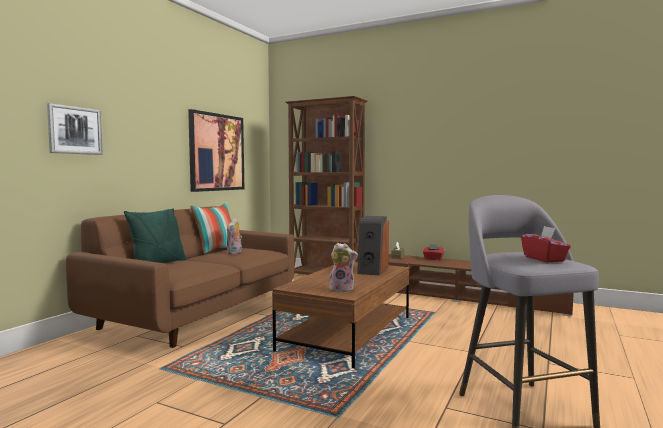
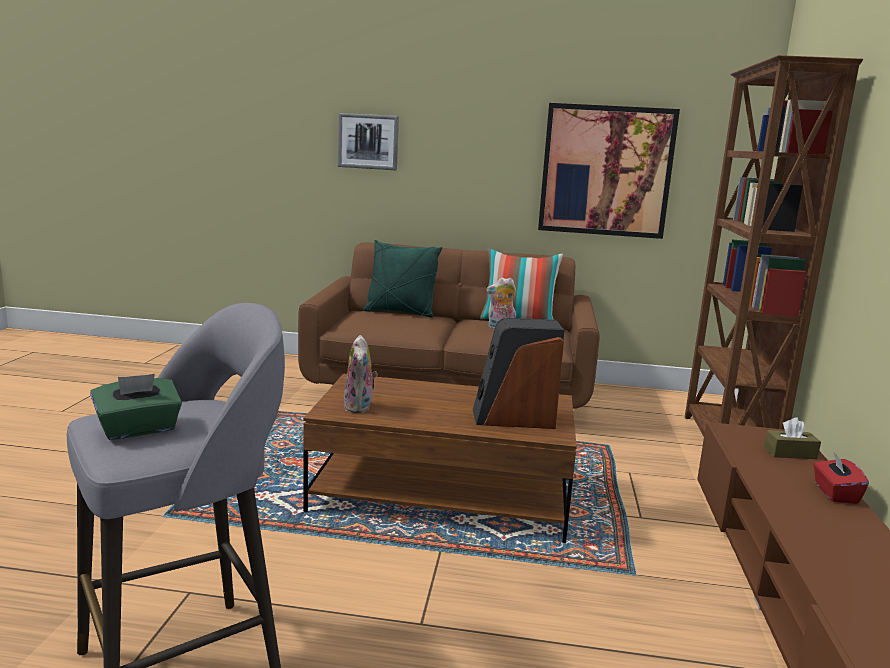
camera: 70 degrees right, 10 degrees up
red tissue box [521,226,571,262] -> green tissue box [90,374,182,440]

